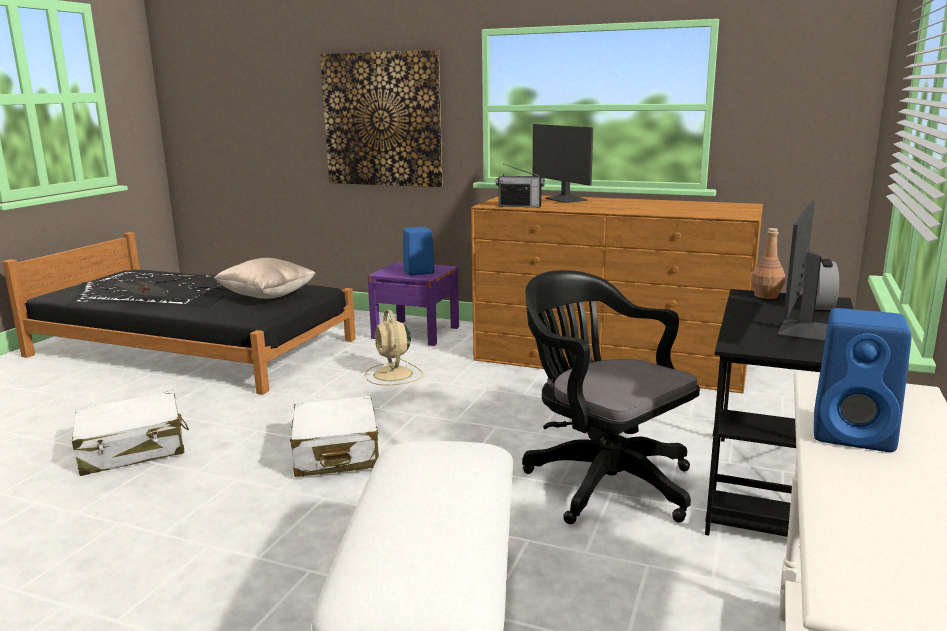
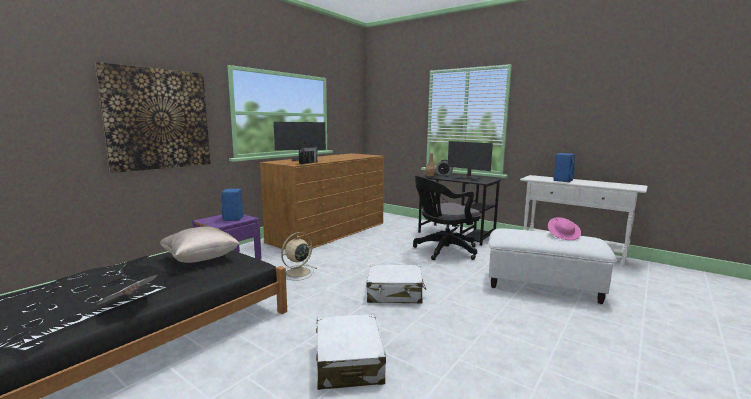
camera: 75 degrees left, 5 degrees down
beige fan [365,310,423,385] -> beige fan turned 135 degrees clockwise [281,232,317,281]
none -> pink hat [548,217,581,240]

